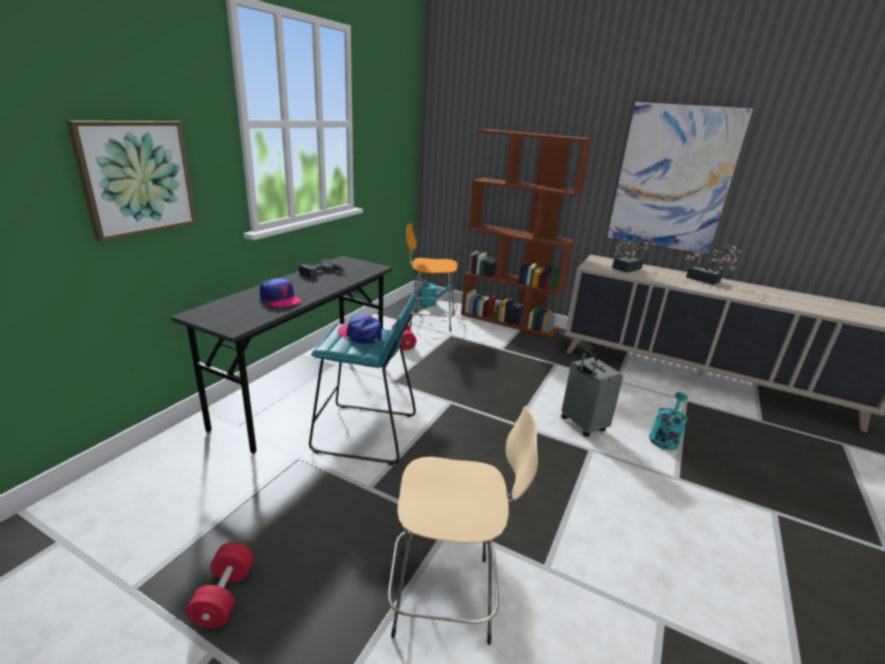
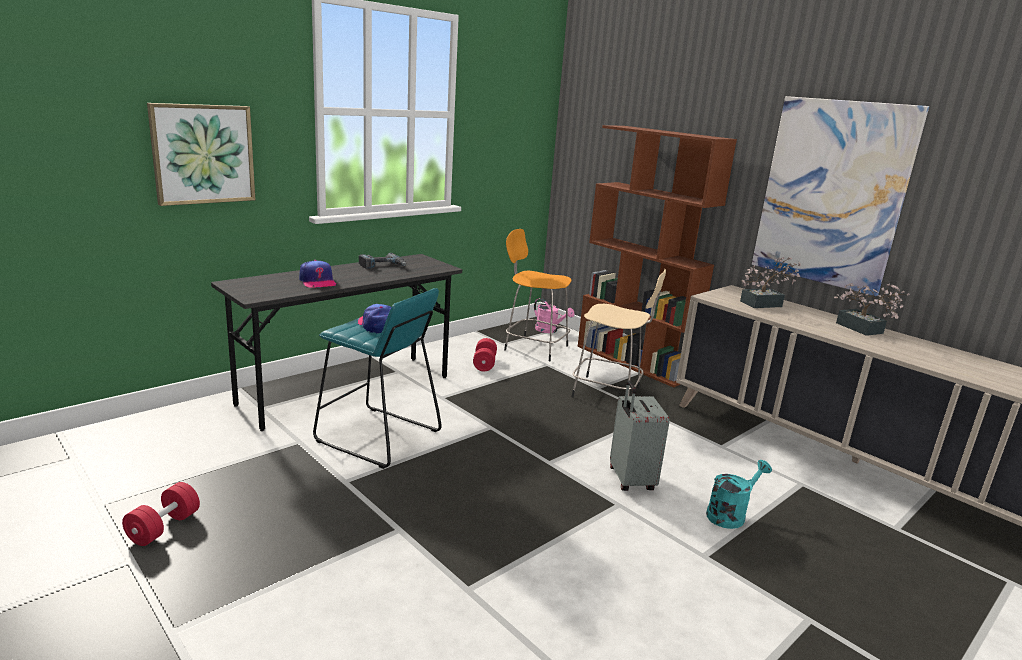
camera: 20 degrees right, 5 degrees down
beige stool [388,406,538,645] -> beige stool moved to [571,269,666,397]
turquoise watering can [415,279,452,307] -> pink watering can [534,298,574,333]

